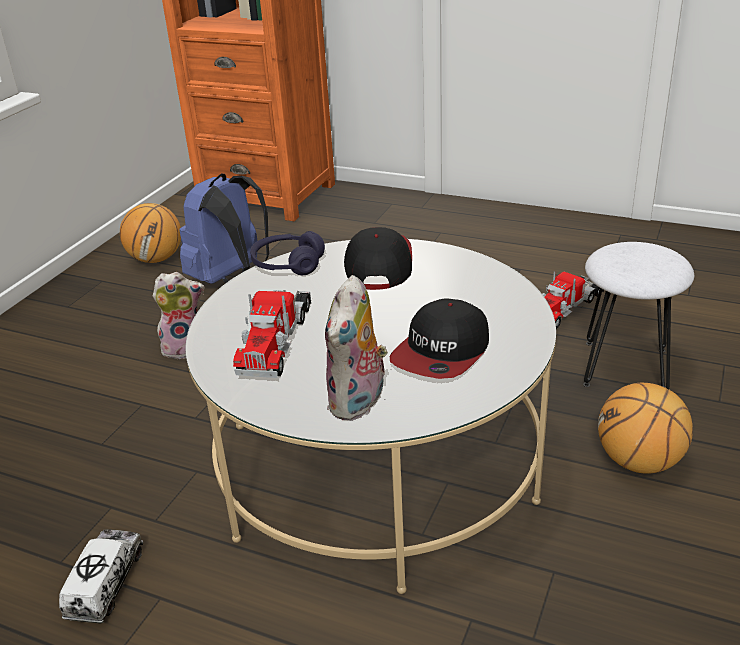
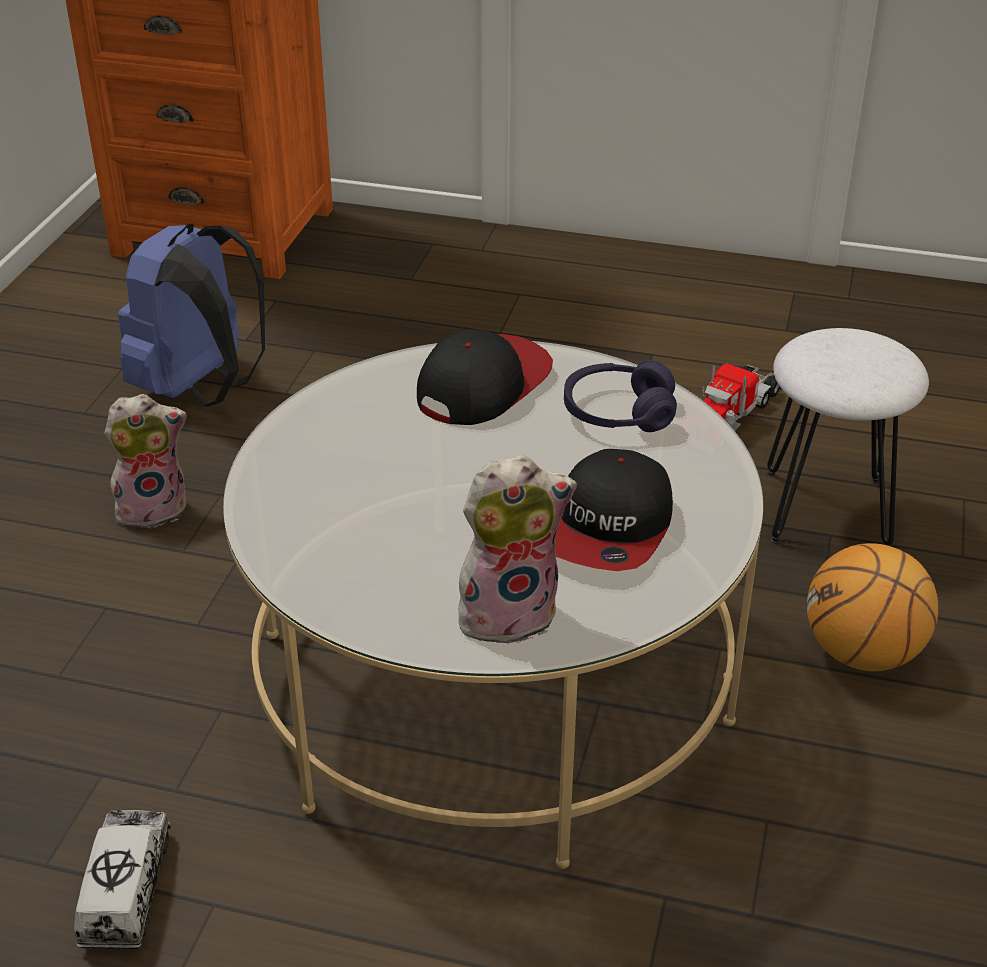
camera: 10 degrees left, 5 degrees up
basketball [120,203,181,263] -> none
toy truck [233,290,311,378] -> none
purple headphones [250,231,325,275] -> purple headphones moved to [564,360,677,432]
plush toy [325,275,392,421] -> plush toy turned 120 degrees counterclockwise [459,455,577,648]
cap [344,227,412,290] -> cap turned 45 degrees clockwise [417,329,553,425]

